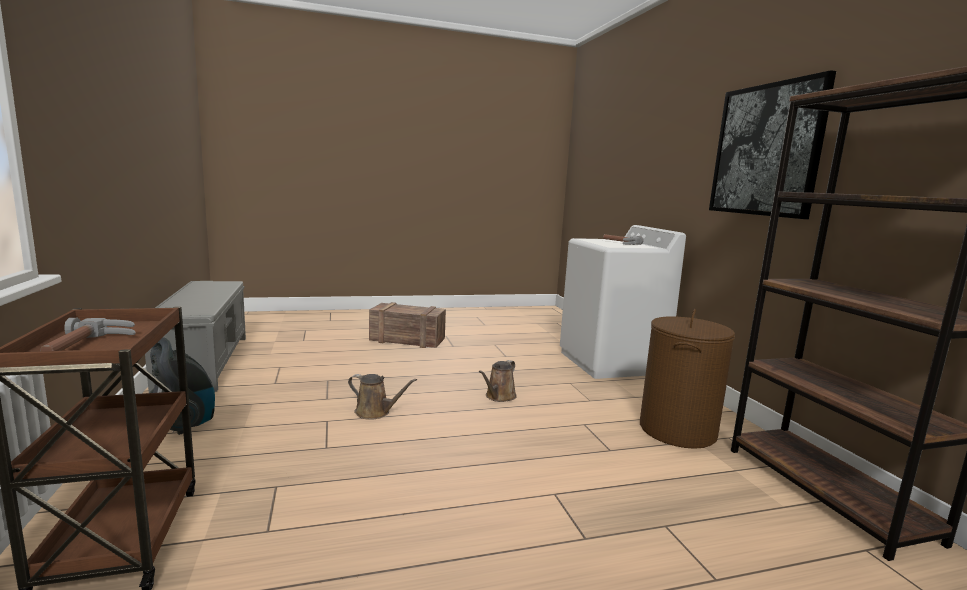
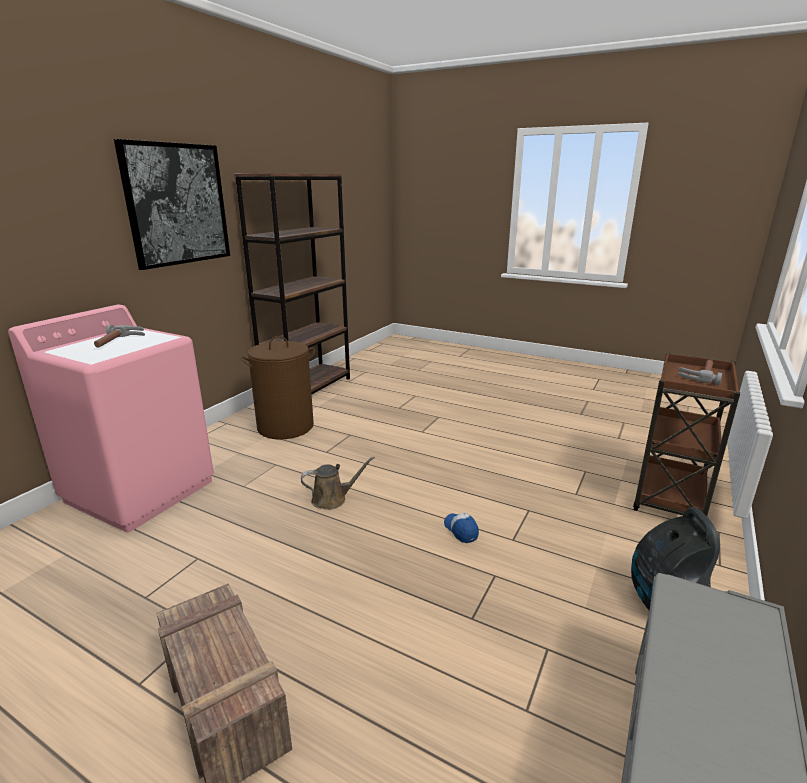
camera: 135 degrees left, 10 degrees up
brown watering can [348,374,417,420] -> cap [444,513,479,543]
white washing machine [560,225,686,379] -> pink washing machine [8,305,214,532]

